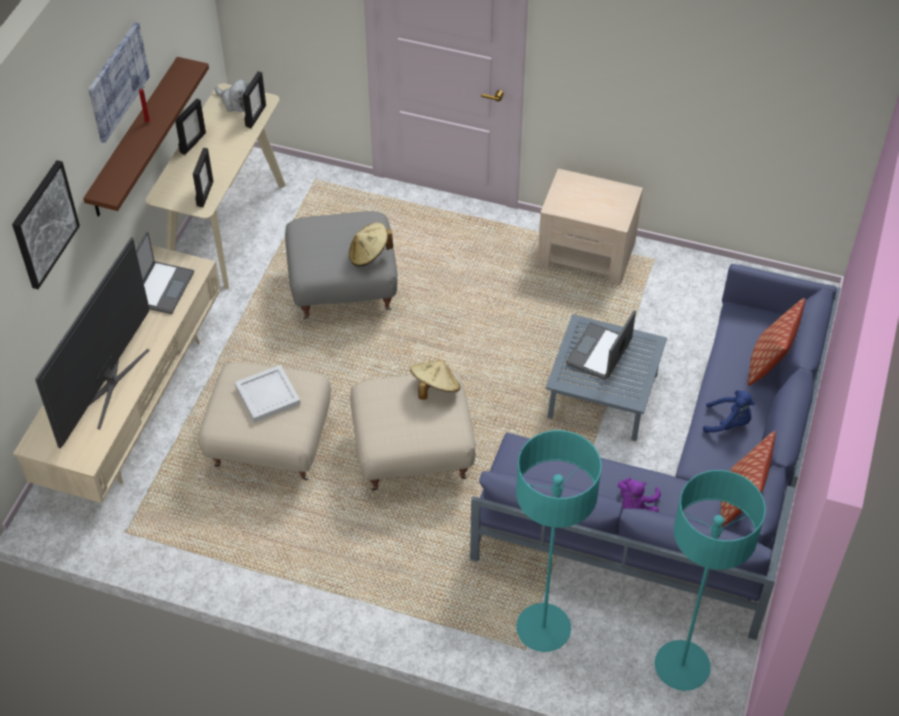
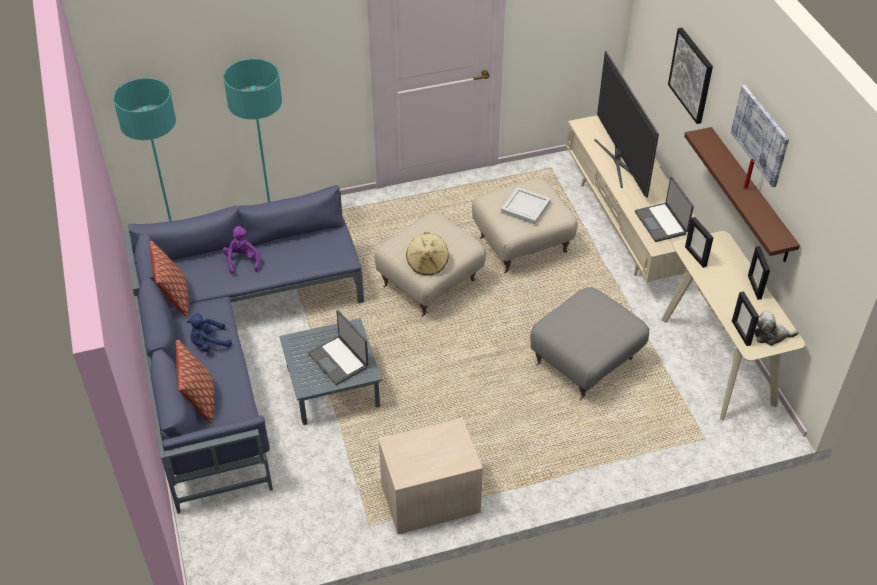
camera: 145 degrees right, 5 degrees down
beige hat [349,223,393,266] -> none
laptop [566,310,636,380] -> laptop turned 150 degrees clockwise [308,310,369,385]

